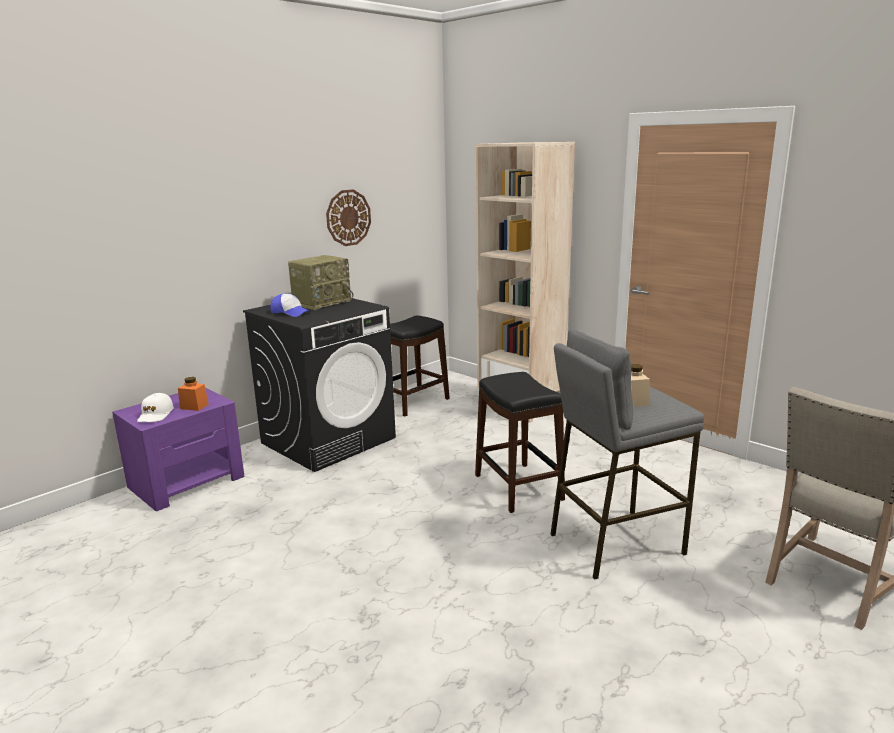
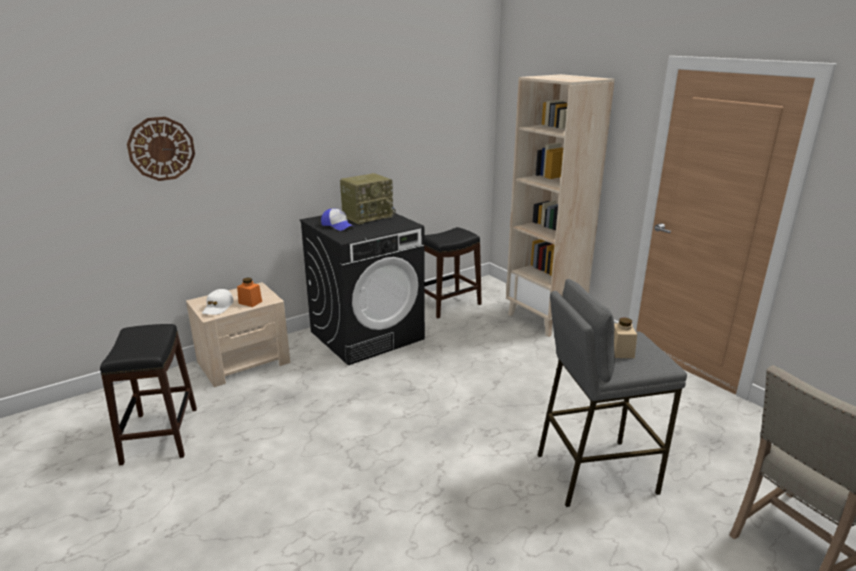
camera: 10 degrees right, 5 degrees up
purple nightstand [112,388,244,511] -> beige nightstand [186,282,290,387]
wall clock [326,189,371,246] -> wall clock moved to [127,117,195,181]
black stool [475,372,565,513] -> black stool moved to [100,324,197,465]

